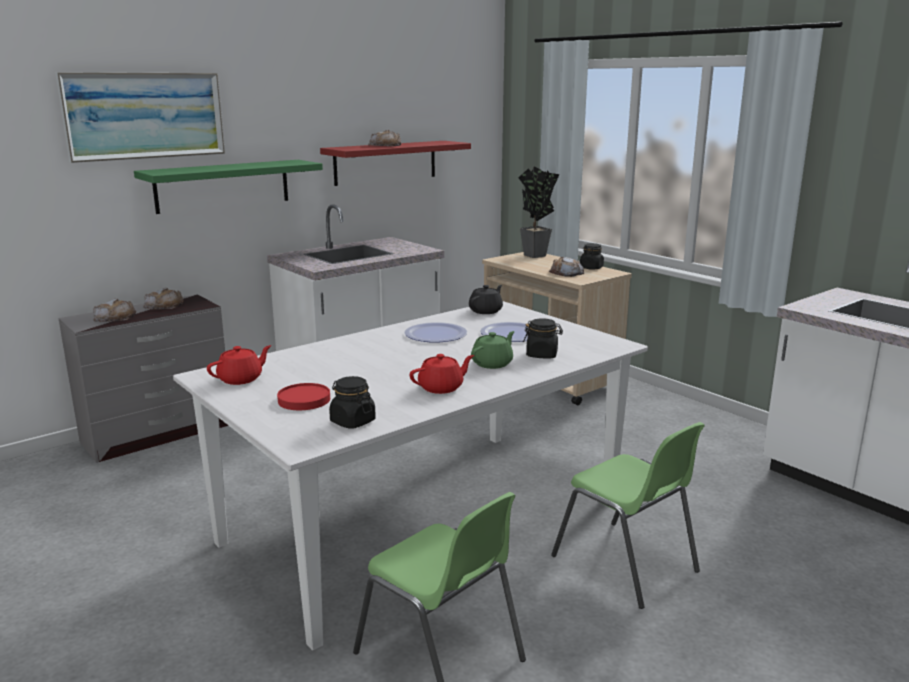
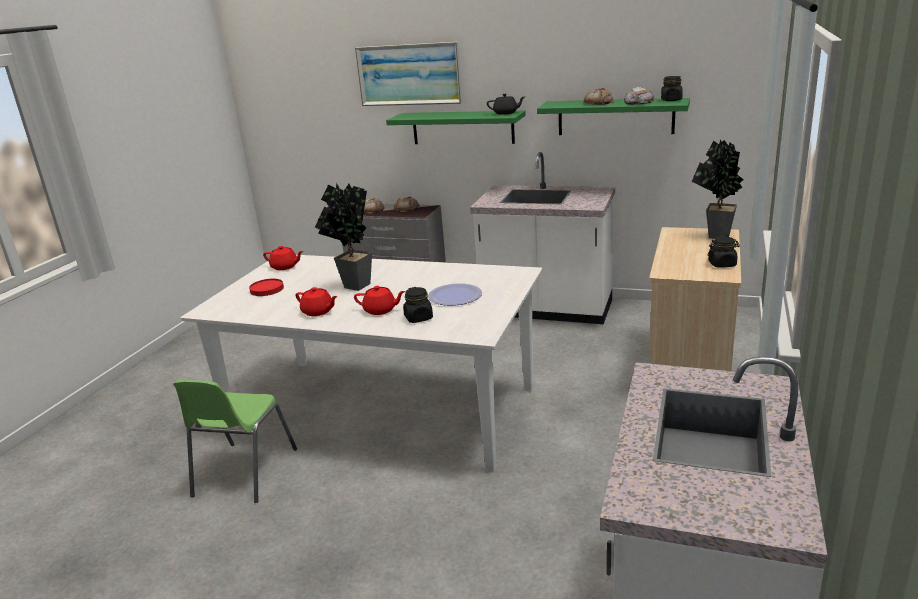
camera: 60 degrees right, 5 degrees up
red shelf [320,141,471,186] -> green shelf [537,98,690,135]
black jar [329,376,376,429] -> black jar moved to [661,76,683,101]
plate [405,322,467,342] -> none
black teapot [469,285,503,314] -> black teapot moved to [487,94,525,115]
green teapot [471,331,515,369] -> red teapot [354,286,406,315]
bread [549,257,584,277] -> bread moved to [624,87,654,105]
green chair [551,422,705,609] -> none
none -> potted plant [315,183,372,291]

